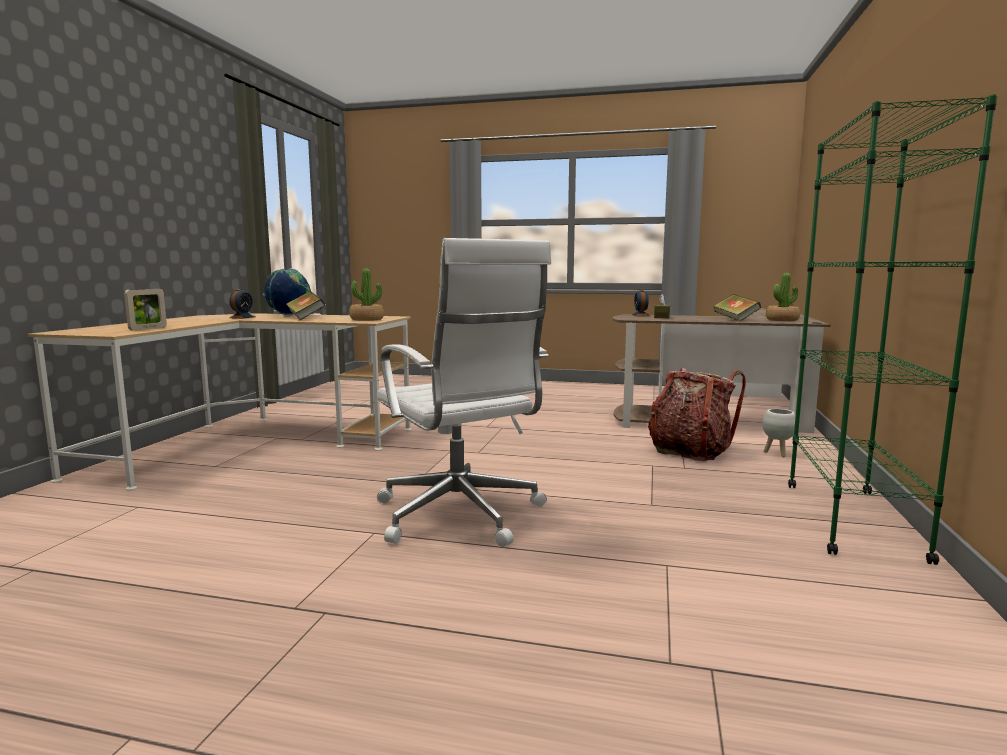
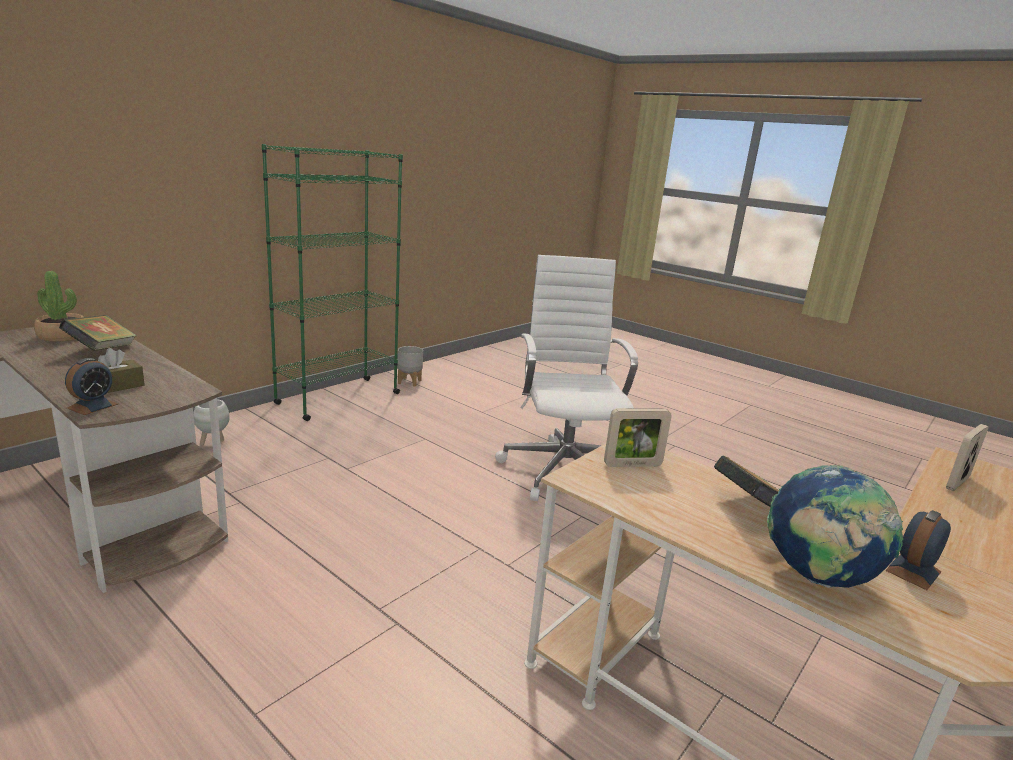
camera: 155 degrees left, 10 degrees up
potted plant [349,269,384,321] -> picture frame [604,408,672,467]
backpack [648,368,746,461] -> none
none -> grey planter [397,346,423,386]

